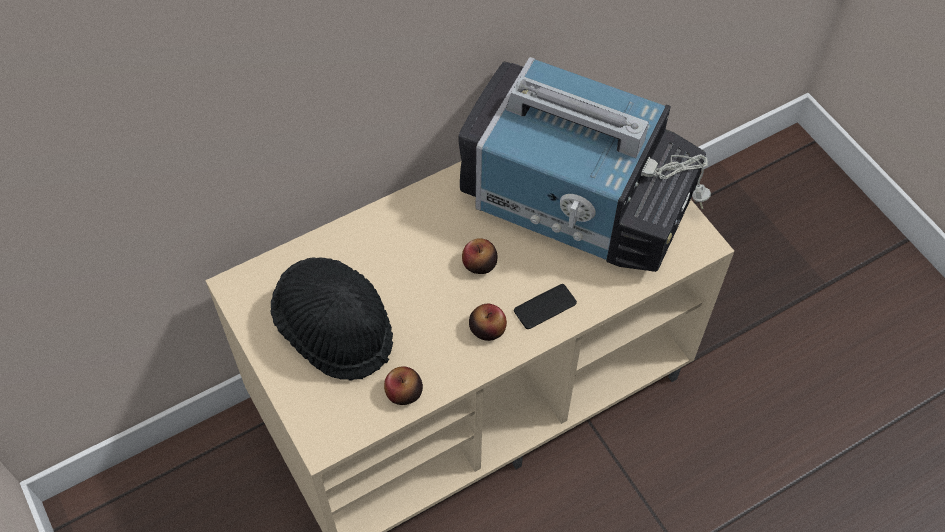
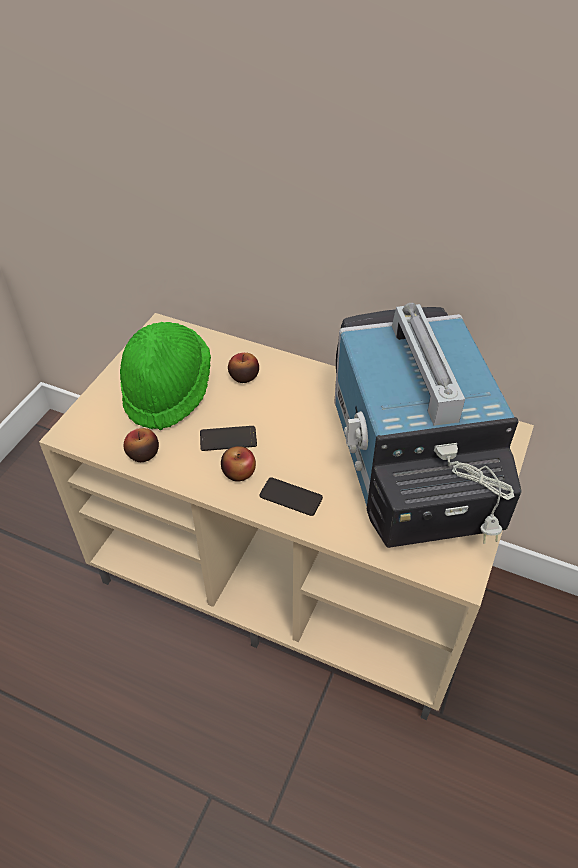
camera: 55 degrees right, 10 degrees down
black hat [271,257,393,381] -> green hat [120,322,211,430]
apple [462,238,497,274] -> apple moved to [228,352,259,383]
none -> phone [200,426,257,451]

